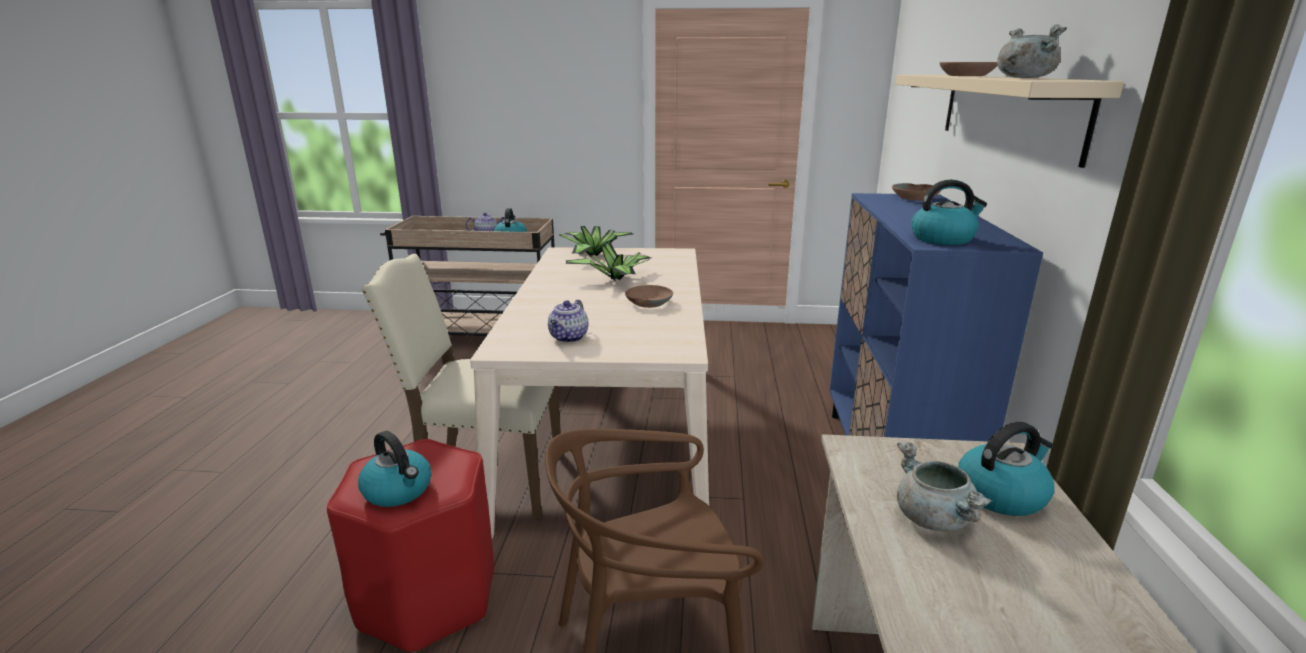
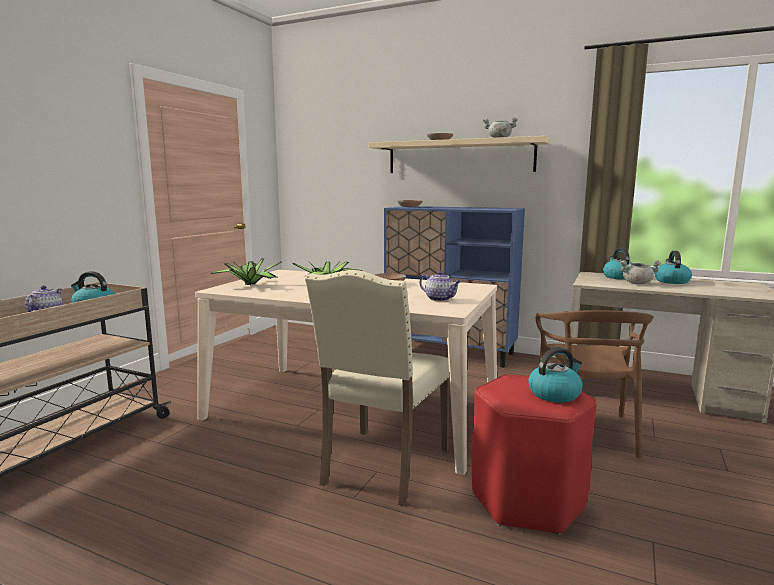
camera: 70 degrees left, 10 degrees down
kettle [911,180,987,245] -> kettle moved to [655,251,692,284]

